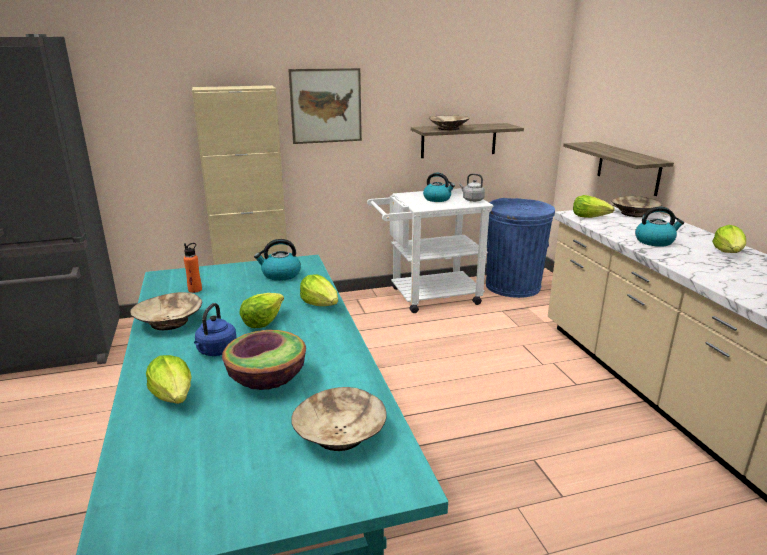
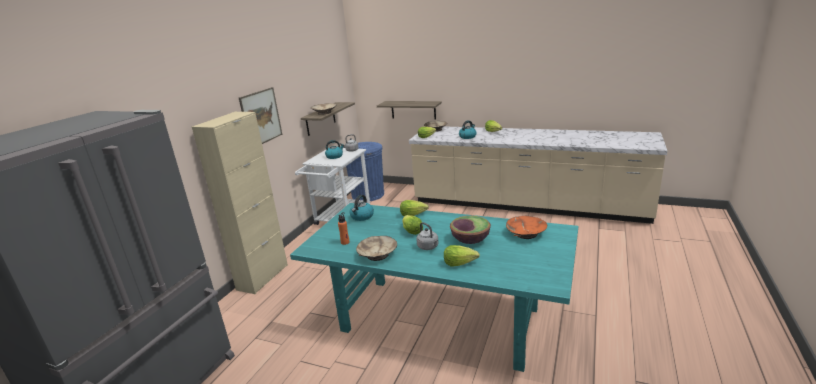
camera: 50 degrees left, 0 degrees up
blue kettle [194,303,237,356] -> grey kettle [416,222,438,250]
beige bowl [291,387,387,451] -> orange bowl [506,216,547,239]

